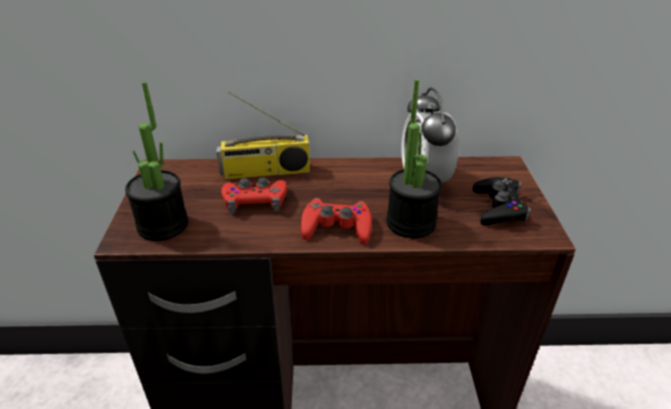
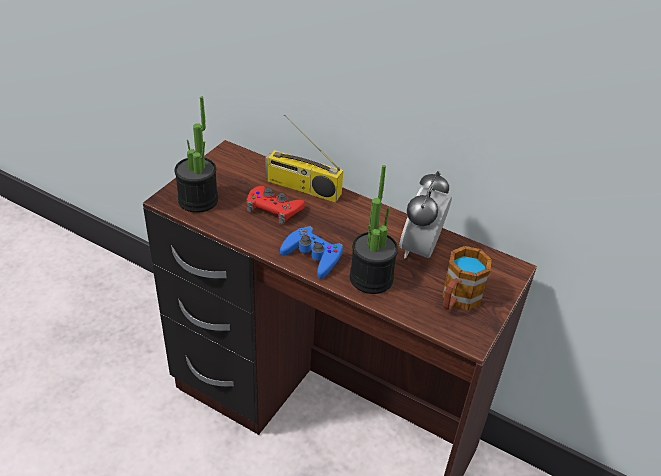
camera: 30 degrees right, 5 degrees up
red game controller [301,198,372,245] -> blue game controller [280,226,343,279]
black game controller [473,177,531,225] -> mug [442,246,492,310]

